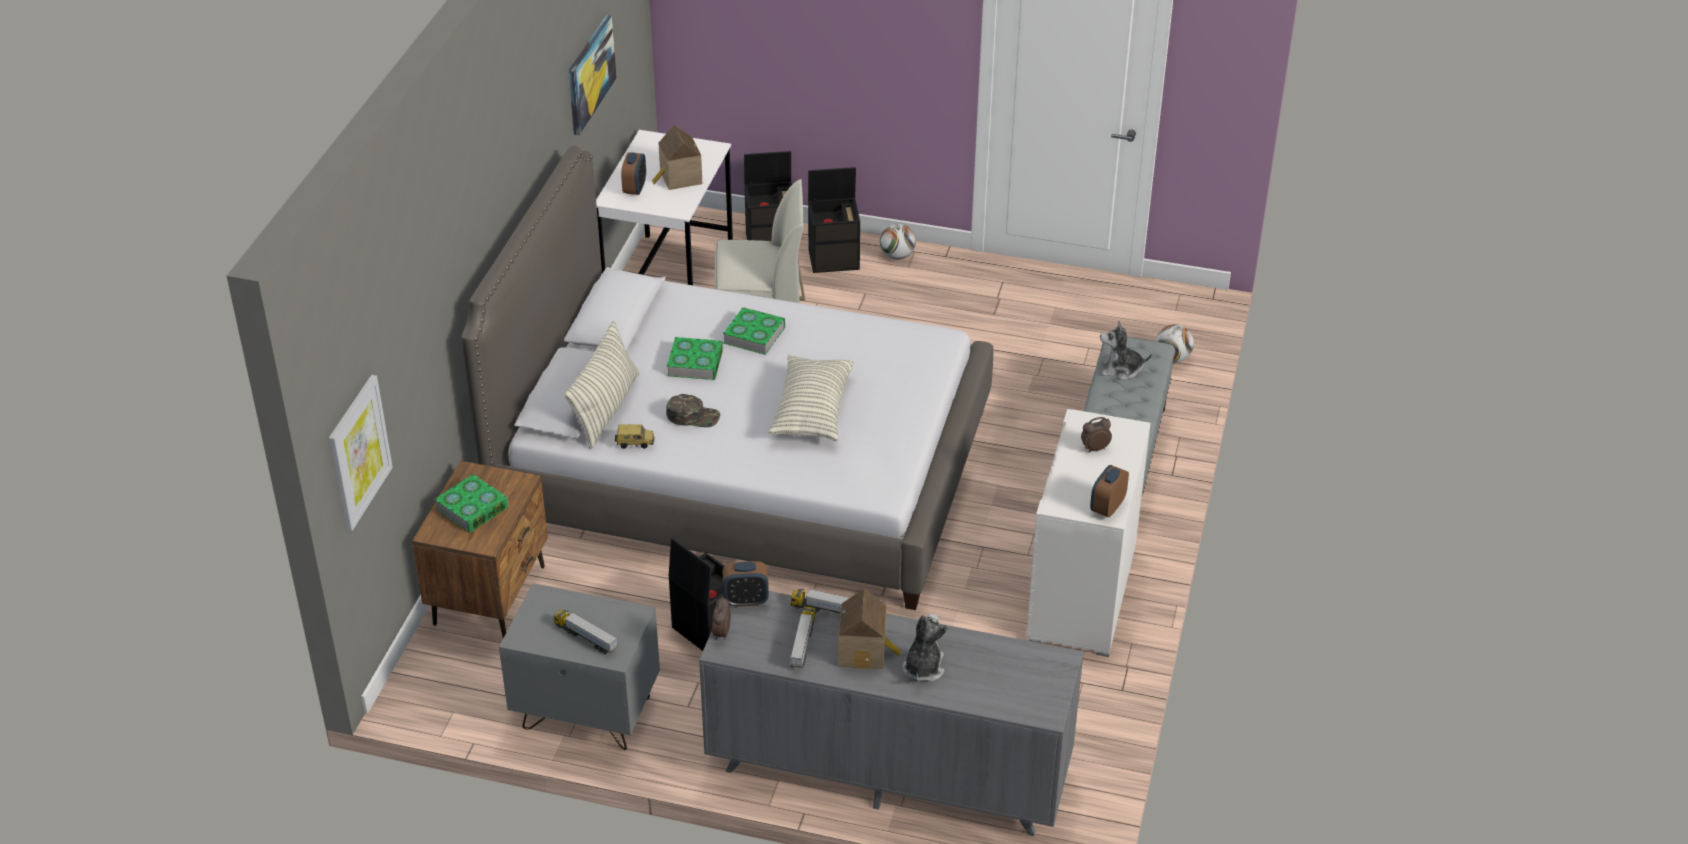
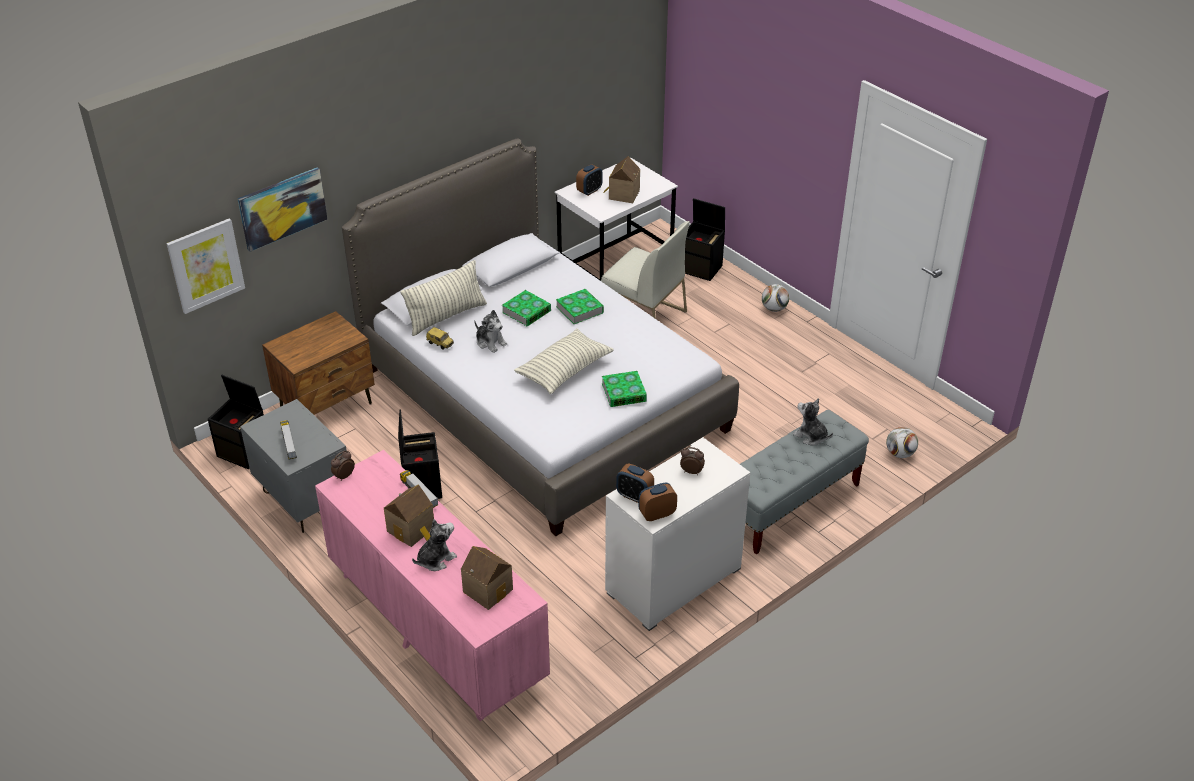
camera: 35 degrees right, 0 degrees up
book [434,474,509,533] -> book moved to [602,371,647,407]
picture [568,15,617,136] -> picture moved to [238,167,328,252]
green cap [666,394,720,427] -> plush toy [474,310,507,353]
grey dresser [699,591,1084,836] -> pink dresser [315,450,550,721]
alarm clock [722,561,769,607] -> alarm clock moved to [616,464,654,503]
toy truck [790,607,815,668] -> none
black storage box [808,167,860,273] -> black storage box moved to [208,375,264,470]
none -> toy house [461,546,513,610]

